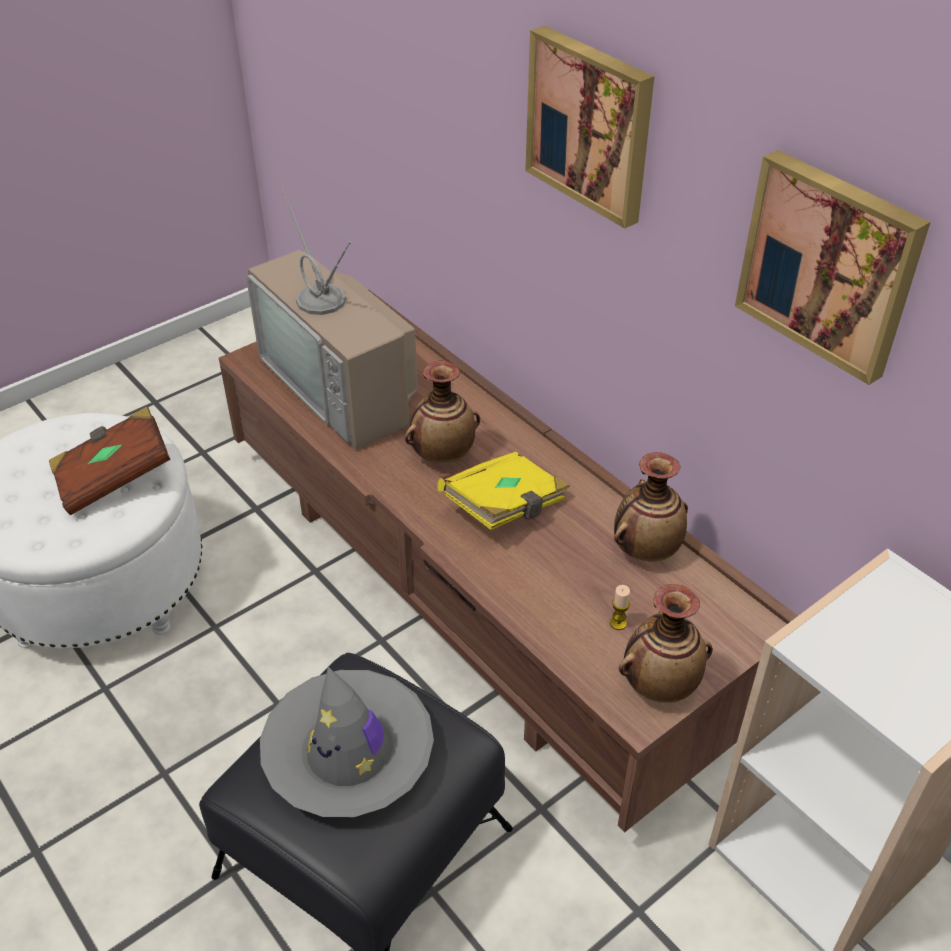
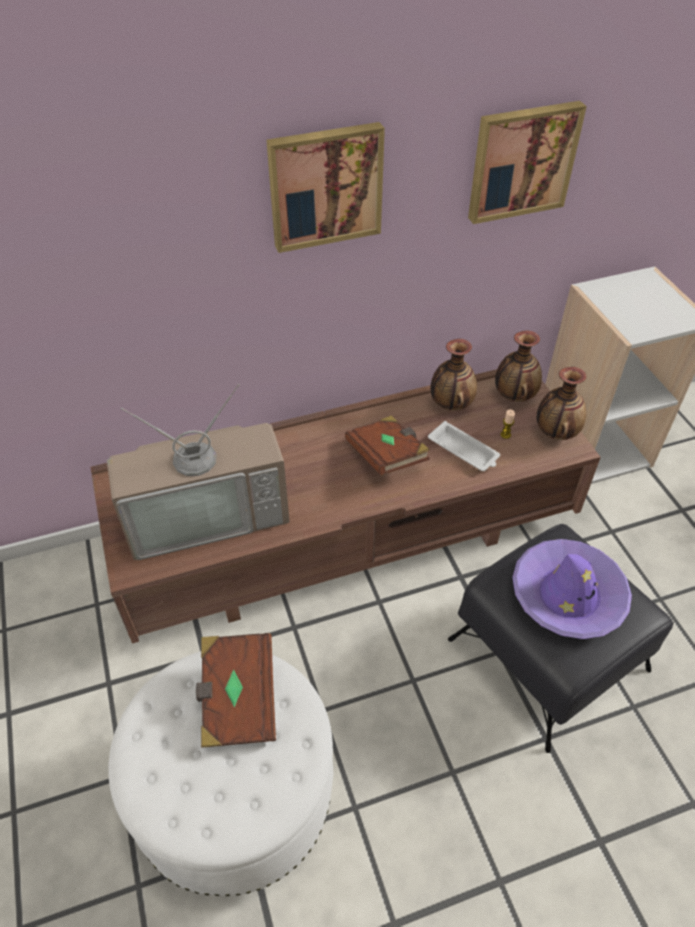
camera: 70 degrees left, 5 degrees up
grey hat [260,667,434,817] -> purple hat [512,539,632,639]
vase [405,361,480,463] -> vase moved to [495,330,542,402]
yellow book [437,452,570,530] -> brown book [345,416,430,476]
none -> white tray [428,421,500,471]

